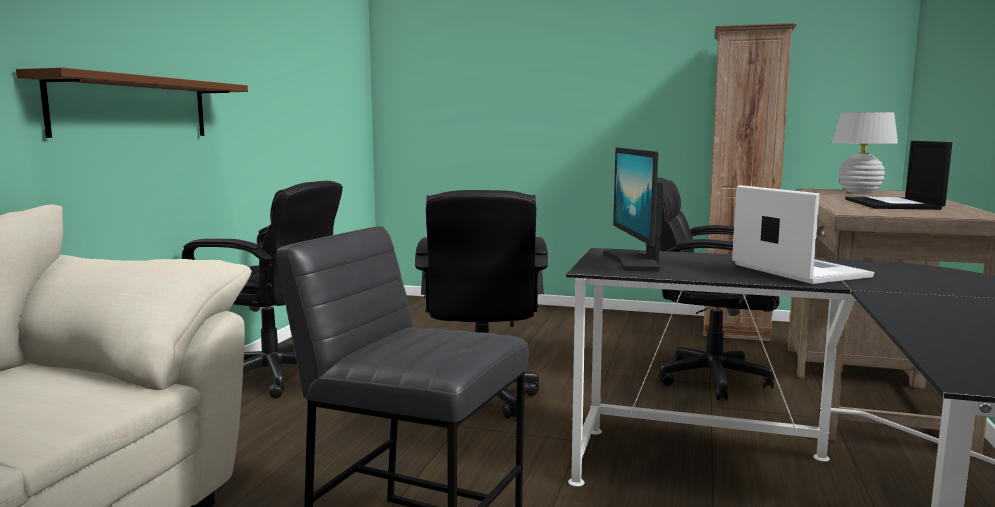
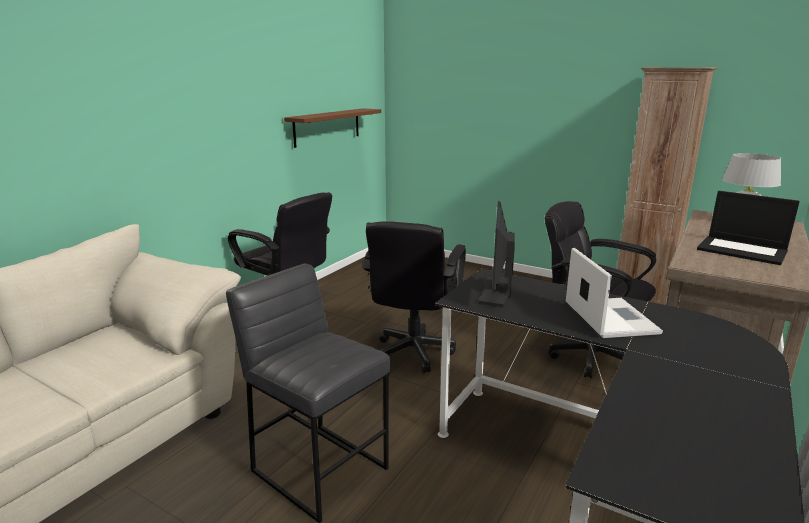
camera: 15 degrees right, 10 degrees up
brown shelf [16,67,248,138] -> brown shelf moved to [284,108,381,148]
laptop [845,141,952,210] -> laptop turned 75 degrees counterclockwise [697,191,800,265]

